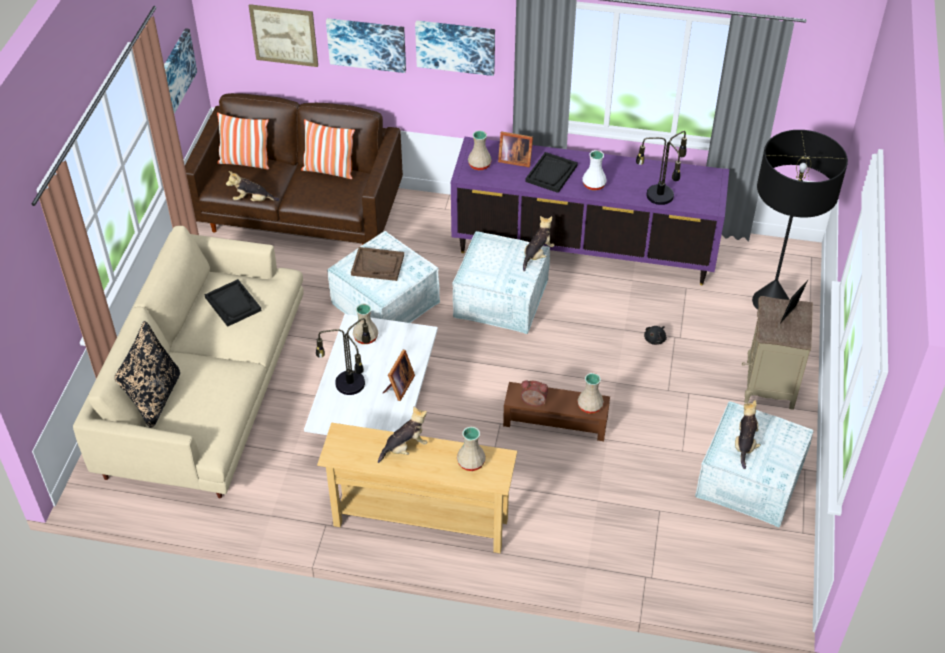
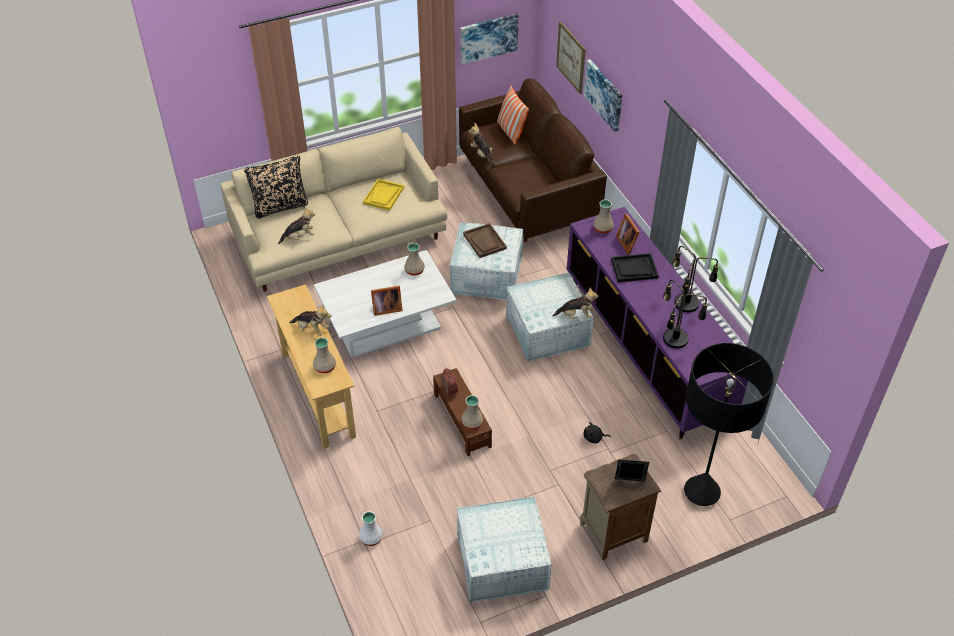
camera: 55 degrees right, 0 degrees up
black tray [204,279,262,327] -> yellow tray [363,179,404,211]
pillow [301,119,355,179] -> none
table lamp [316,318,371,395] -> table lamp moved to [672,246,719,312]
picture [415,20,495,76] -> none
white vase [583,150,606,191] -> white vase moved to [359,511,383,546]
plush toy [735,400,761,469] -> plush toy moved to [278,207,315,244]

